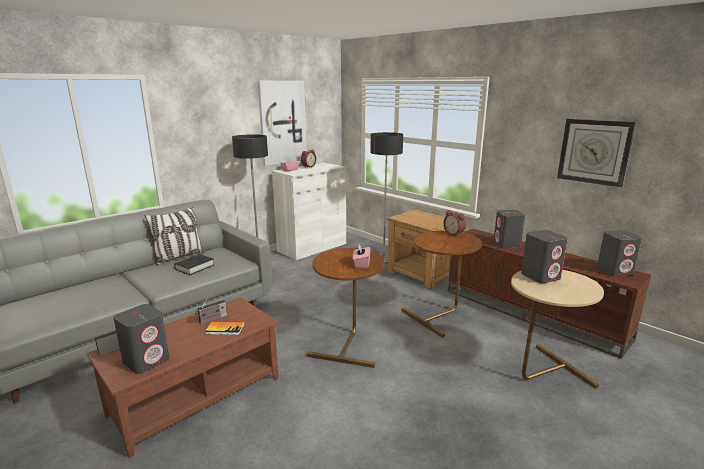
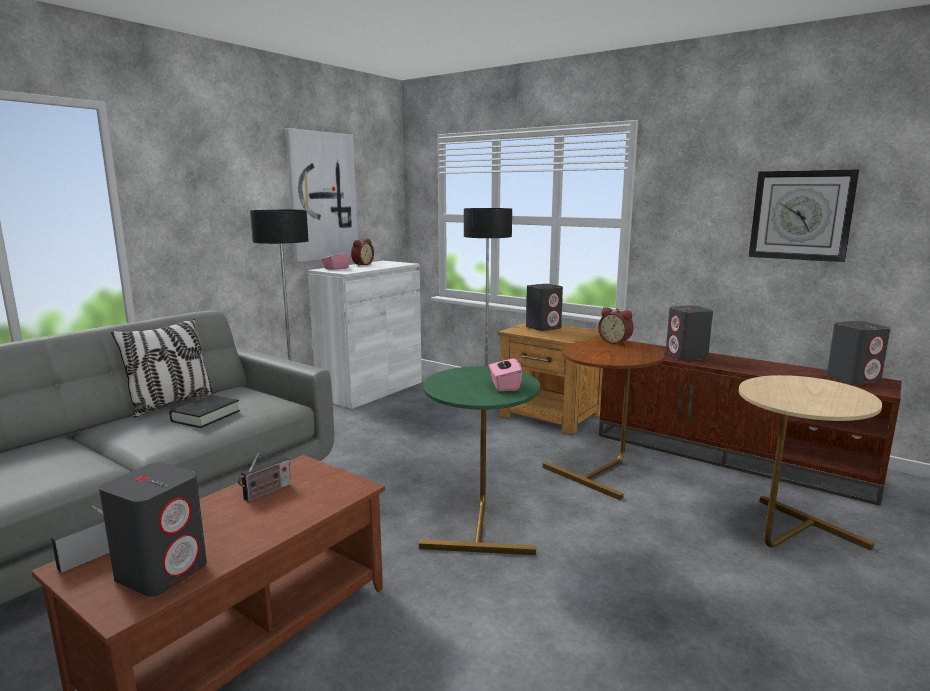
camera: 10 degrees left, 5 degrees down
book [205,321,245,335] -> none
brown side table [307,248,385,368] -> green side table [419,366,540,555]
grey speaker [521,230,568,283] -> grey speaker moved to [526,284,563,331]

